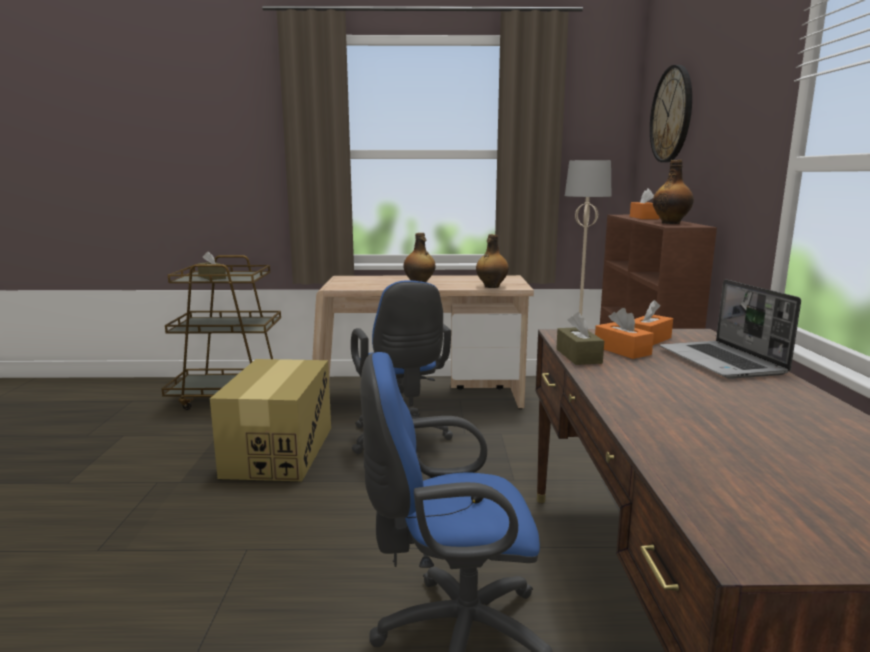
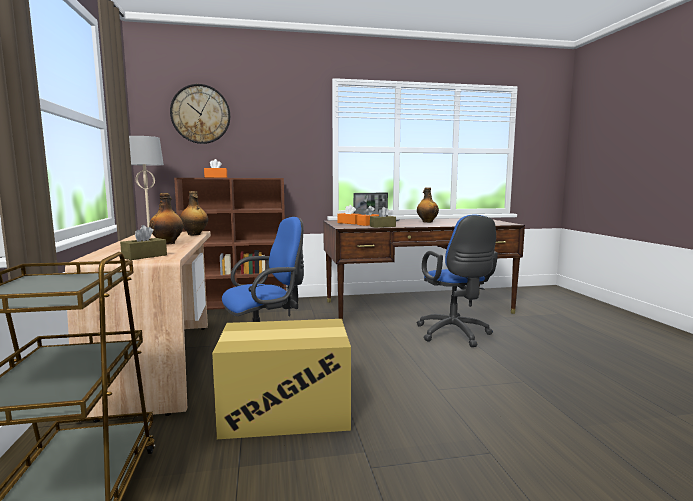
camera: 100 degrees left, 5 degrees down
brown tissue box [198,251,226,280] -> brown tissue box moved to [120,225,167,260]
bottle [652,160,694,224] -> bottle moved to [417,187,439,223]

